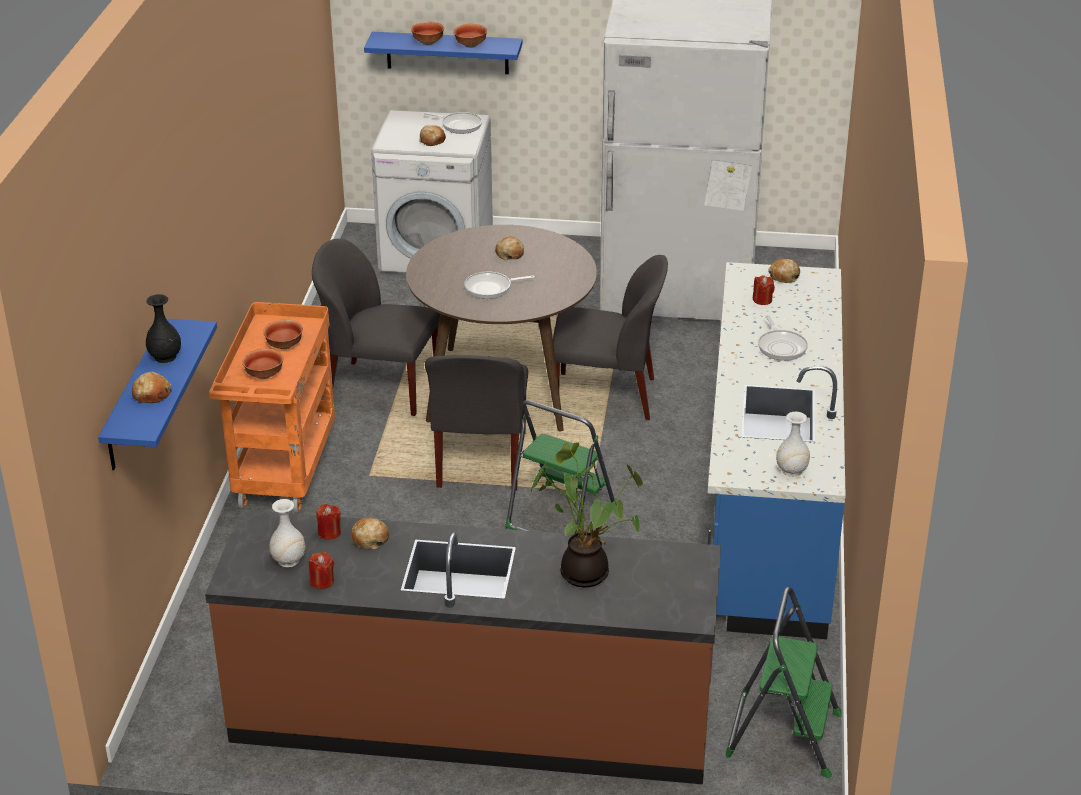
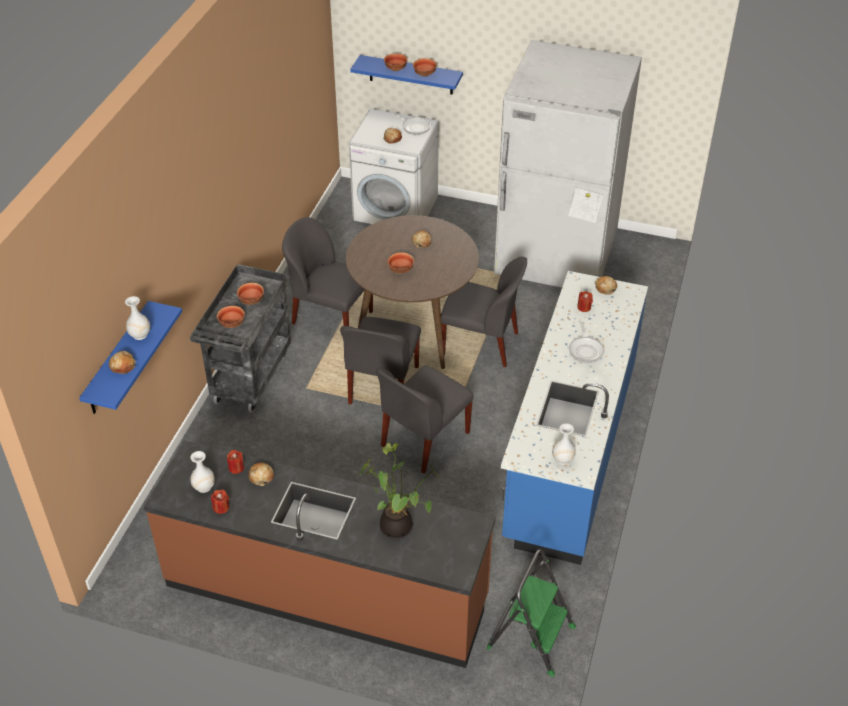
camera: 10 degrees right, 10 degrees up
black vase [146,294,181,363] -> white vase [125,296,150,340]
orange cart [209,302,335,513] -> black cart [190,265,291,413]
frying pan [464,271,535,299] -> bowl [387,252,414,274]
green step ladder [505,400,617,534] -> grey chair [376,365,474,474]

